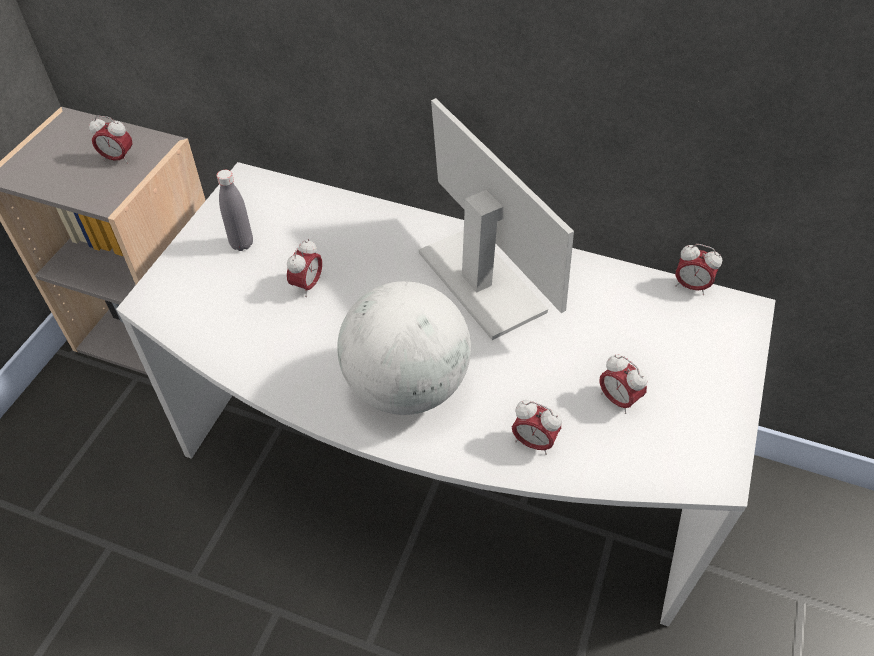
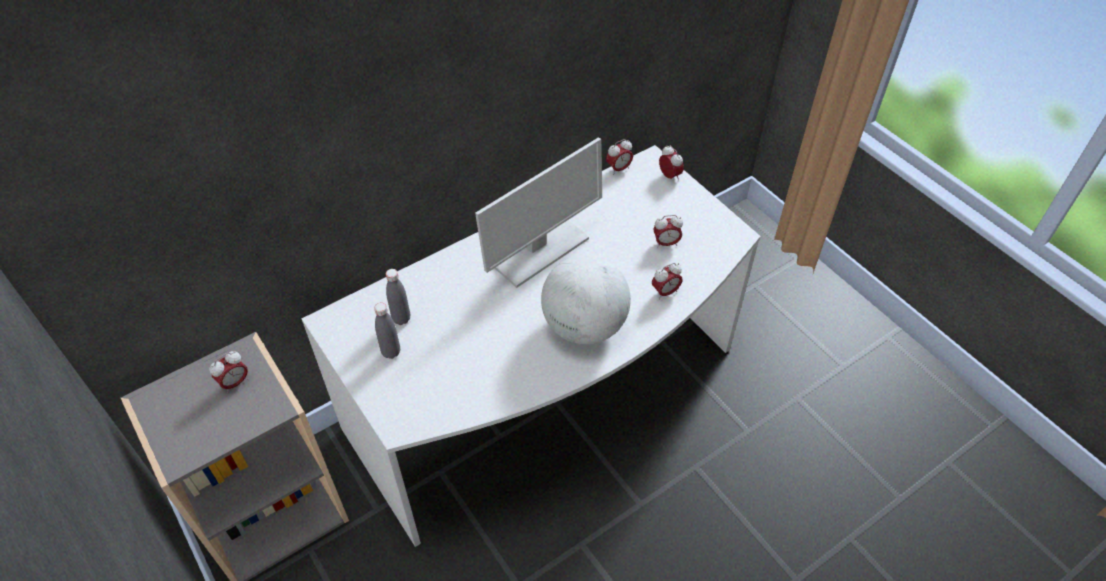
camera: 55 degrees left, 0 degrees up
alarm clock [287,239,322,297] -> alarm clock moved to [659,146,684,180]
monitor [419,98,574,340] -> monitor turned 135 degrees clockwise [475,137,602,288]
none -> grey bottle [386,269,410,325]

